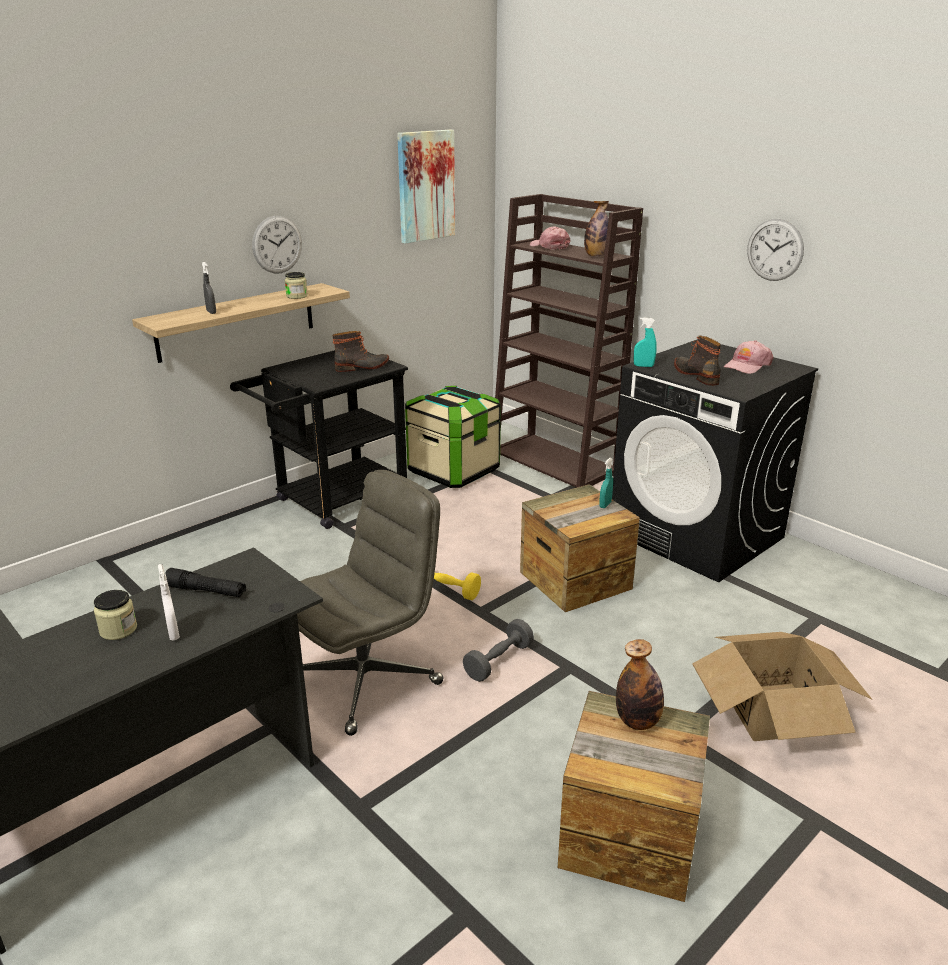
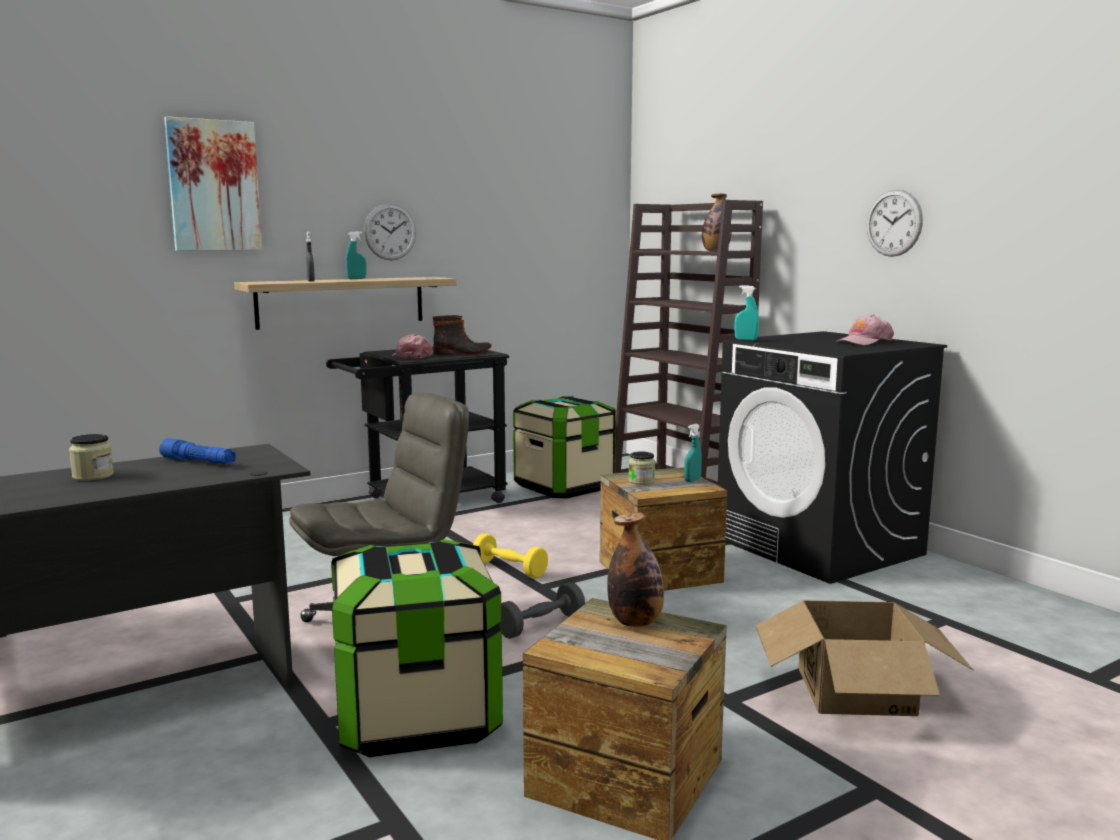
camera: 10 degrees right, 15 degrees down
white spray bottle [158,564,180,640] -> none
black flashlight [165,568,246,597] -> blue flashlight [159,438,236,465]
jar [285,272,308,299] -> jar moved to [628,451,655,485]
picture [397,130,455,244] -> picture moved to [164,116,262,251]
pink cap [530,227,570,250] -> pink cap moved to [392,334,433,358]
boot [674,336,721,386] -> none
none -> storage box [331,539,503,757]
none -> turquoise spray bottle [345,232,366,279]

